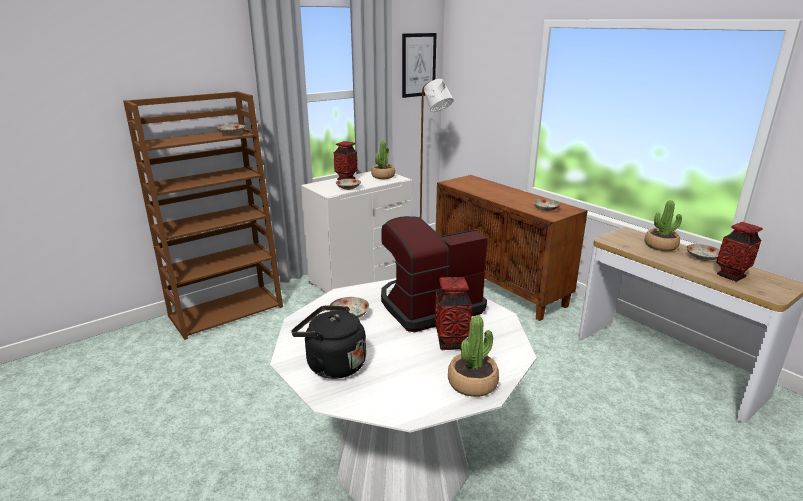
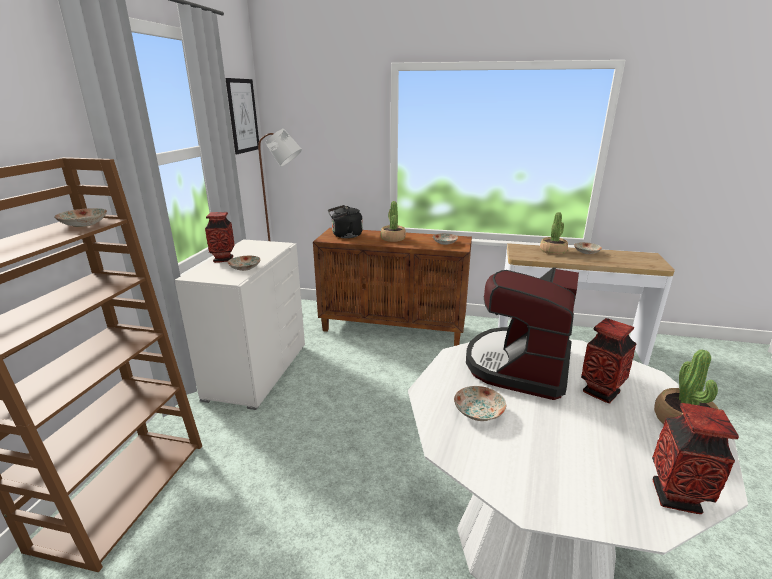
camera: 40 degrees left, 0 degrees up
black kettle [291,306,366,379] -> black kettle moved to [328,205,363,238]
potted plant [371,141,395,179] -> potted plant moved to [380,201,406,242]
vase [716,222,763,282] -> vase moved to [652,403,739,514]

